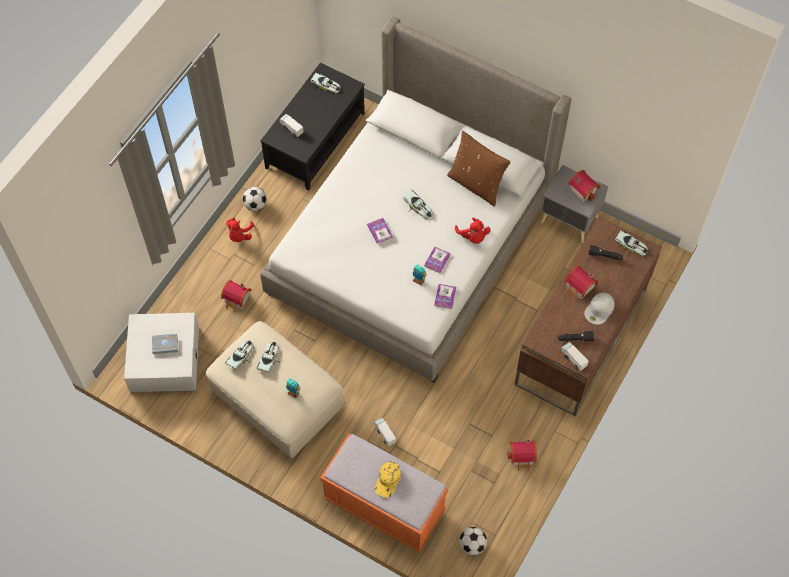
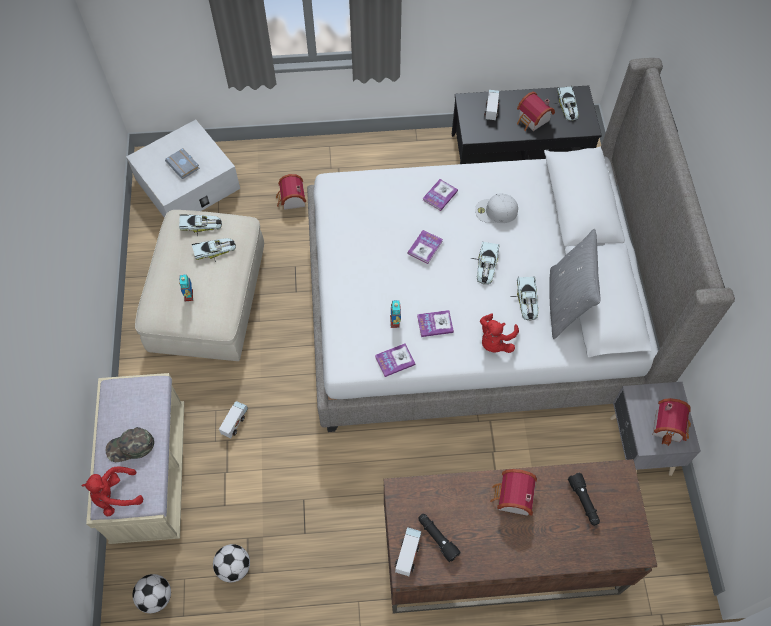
camera: 55 degrees right, 0 degrees up
red plush toy [226,217,254,242] -> red plush toy moved to [82,467,143,516]
football [243,187,267,211] -> football moved to [213,544,250,582]
orange bench [320,433,448,553] -> beige bench [86,373,184,544]
yellow cap [375,461,401,497] -> green cap [106,427,154,462]
brown pillow [447,131,511,206] -> grey pillow [549,229,601,339]
toy house [507,440,537,471] -> toy house moved to [517,92,555,131]
white cap [584,293,615,325] -> white cap moved to [475,193,518,223]
toy car [615,230,648,256] -> toy car moved to [510,277,538,320]
none -> book [423,179,458,211]

